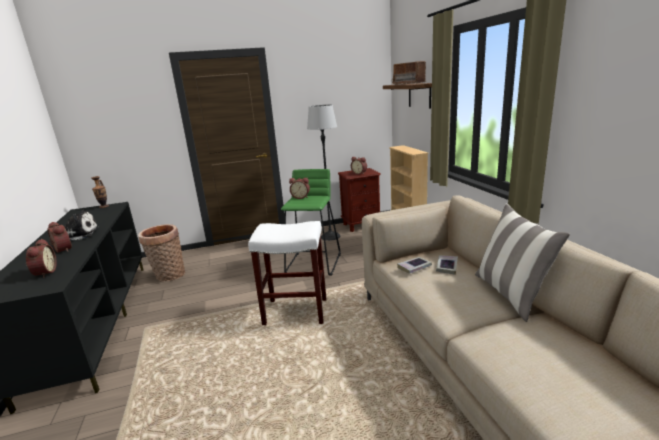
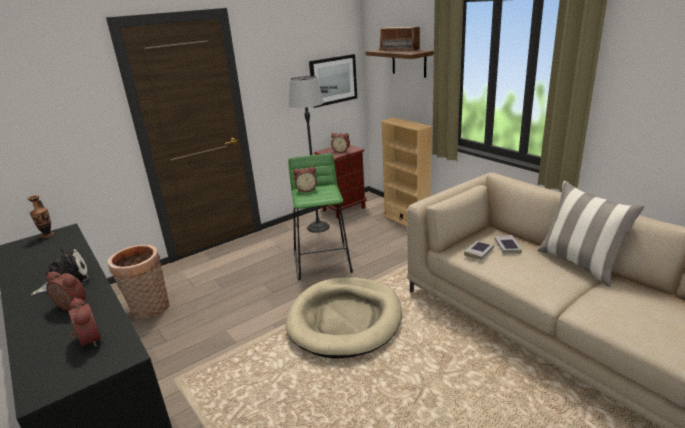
camera: 20 degrees left, 5 degrees up
white stool [248,221,326,325] -> beige dog bed [285,277,402,359]
none -> picture [309,54,357,108]

